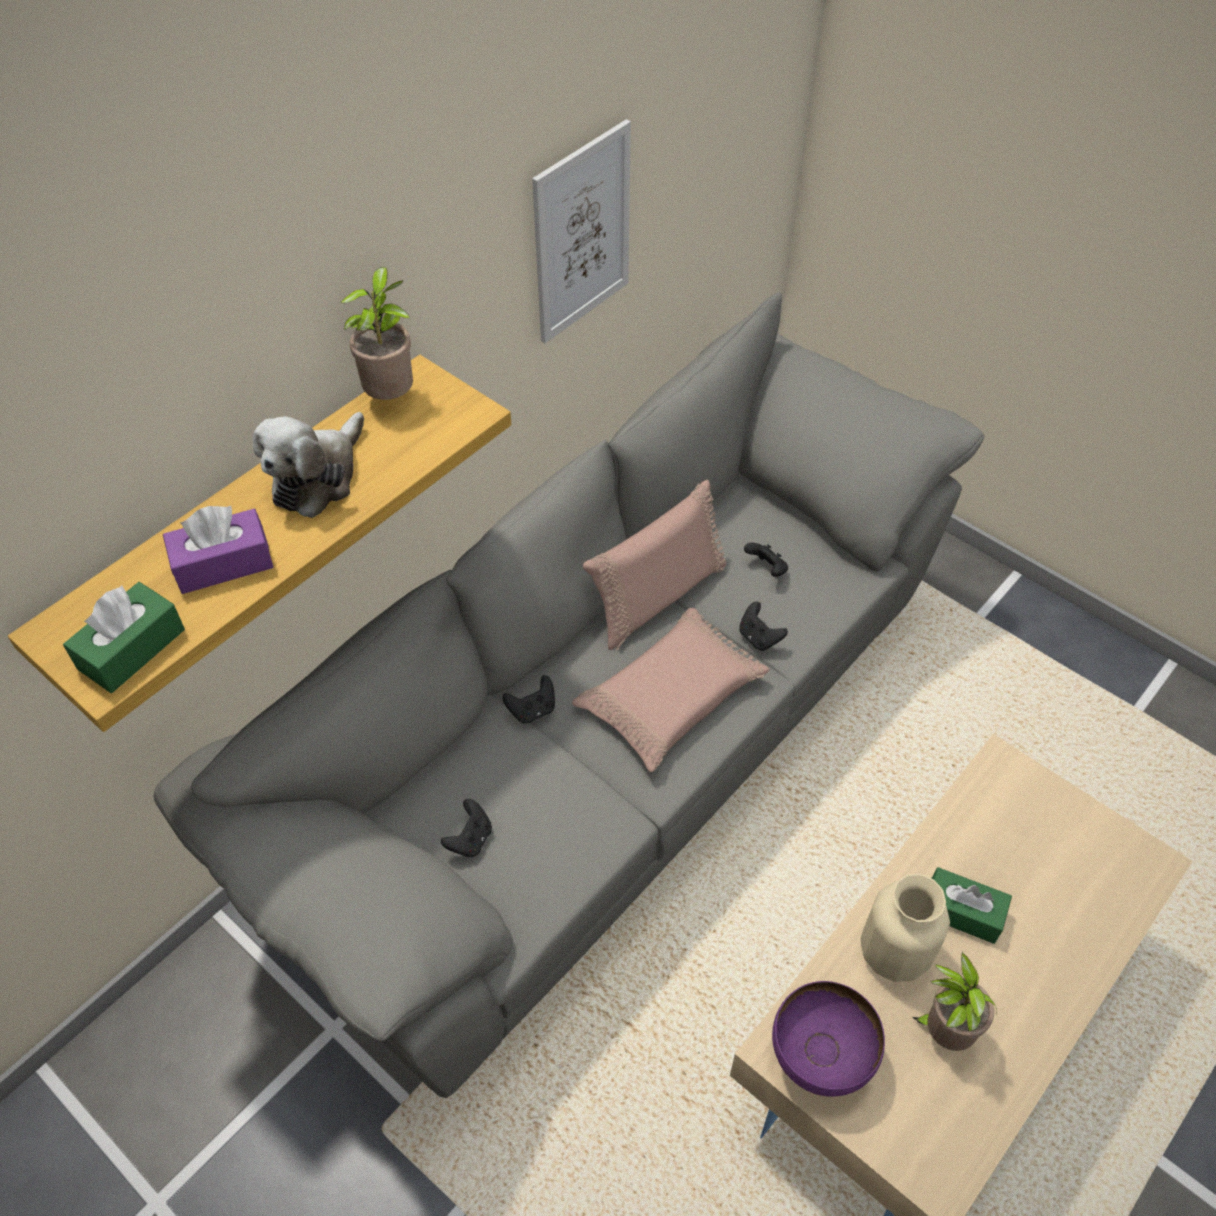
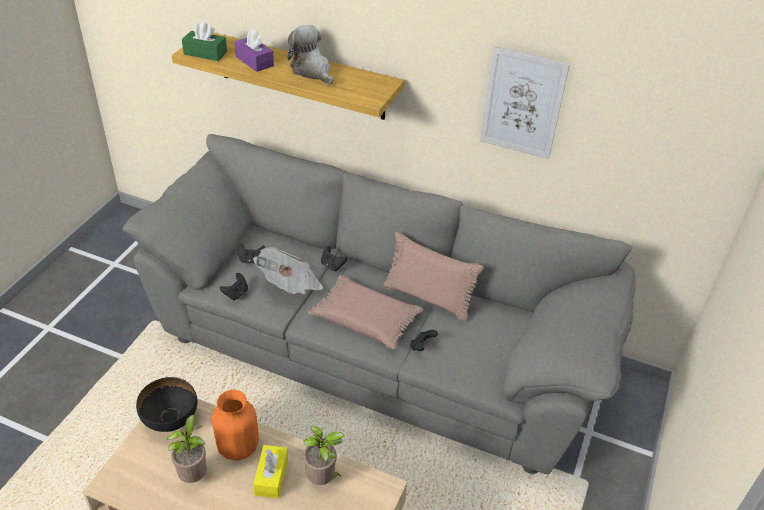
camera: 70 degrees right, 10 degrees down
plush toy [253,412,364,518] -> plush toy turned 45 degrees clockwise [288,25,334,84]
potted plant [341,267,413,400] -> potted plant moved to [303,426,344,485]
black game controller [744,543,788,577] -> black game controller moved to [220,273,248,300]
purple bowl [772,981,885,1096] -> black bowl [136,377,197,432]
beige vase [861,874,950,982] -> orange vase [212,390,259,461]
green tissue box [932,867,1012,944] -> yellow tissue box [253,445,288,498]
none -> newspaper [253,247,323,294]

